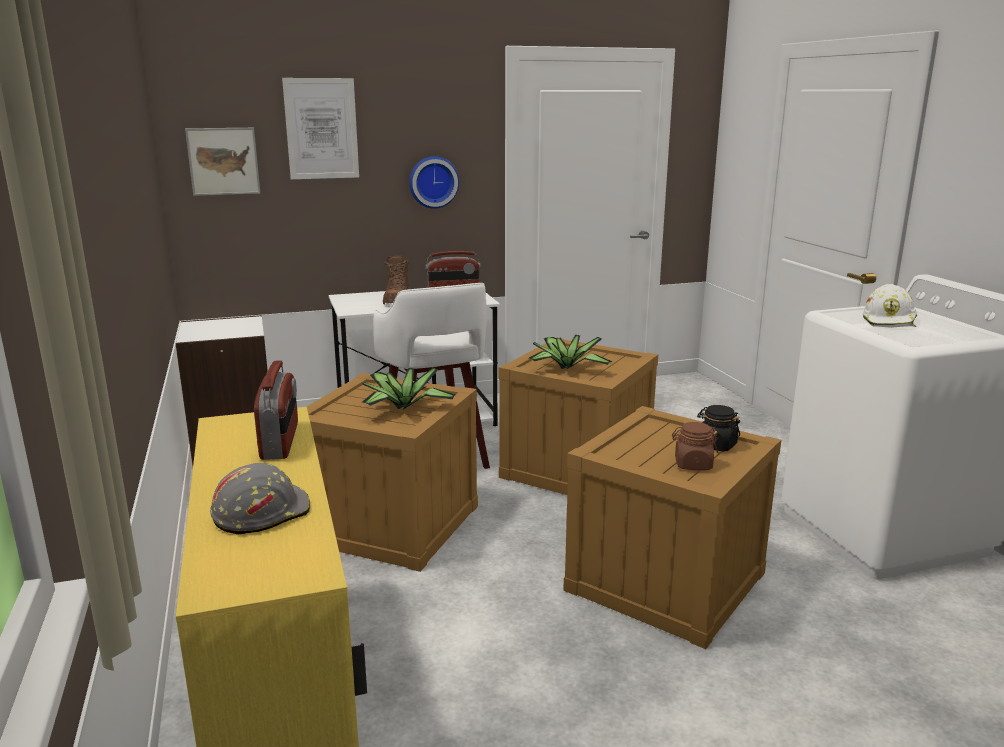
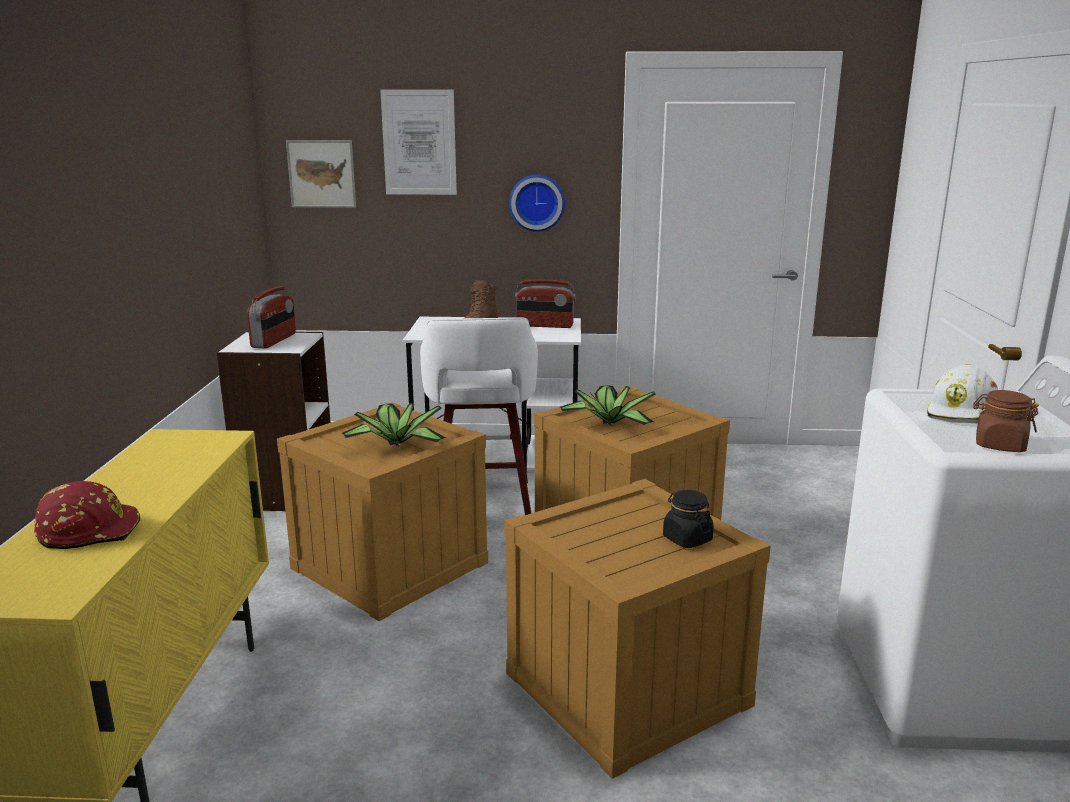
camera: 20 degrees right, 0 degrees up
grey hard hat [210,463,310,535] -> red hard hat [34,481,140,549]
radio [254,360,298,460] -> radio moved to [247,286,296,349]
brown jar [672,422,718,470] -> brown jar moved to [973,390,1039,452]

